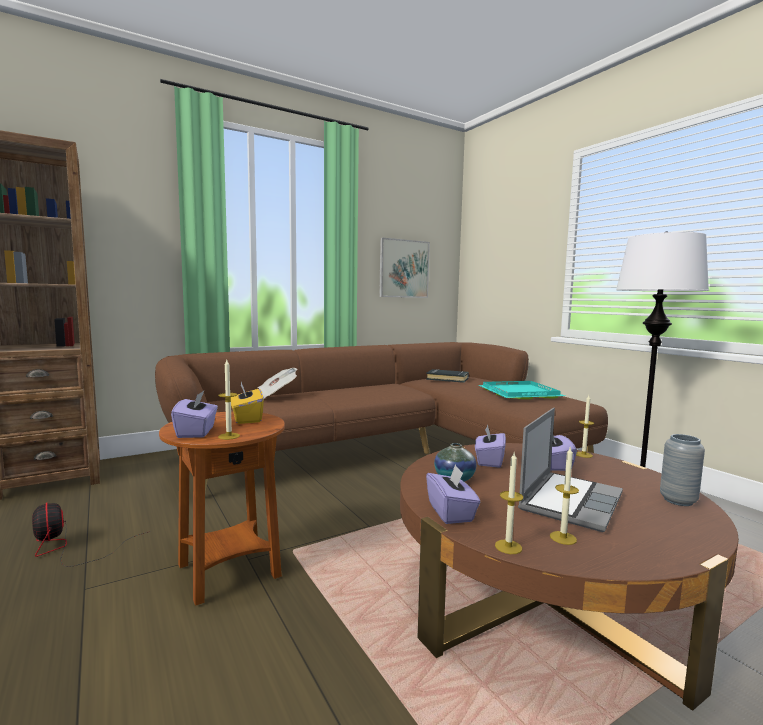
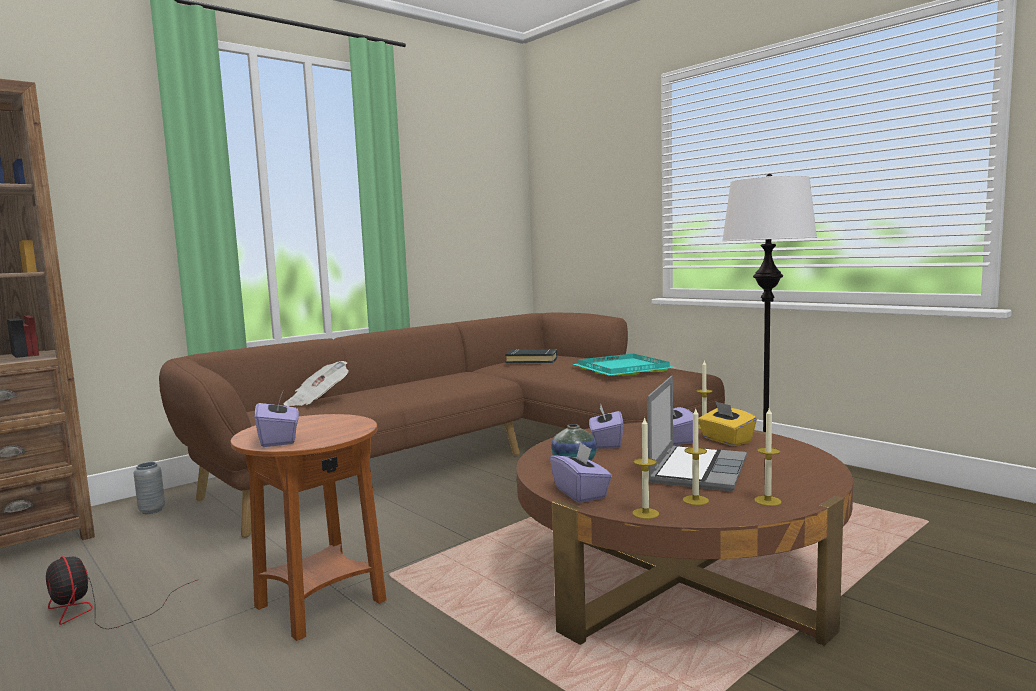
camera: 10 degrees left, 0 degrees up
candle [218,360,240,440] -> candle moved to [754,408,782,506]
yellow tissue box [231,382,264,424] -> yellow tissue box moved to [699,401,757,446]
picture [379,237,430,298] -> none
grey vase [660,434,705,506] -> grey vase moved to [134,462,165,514]

